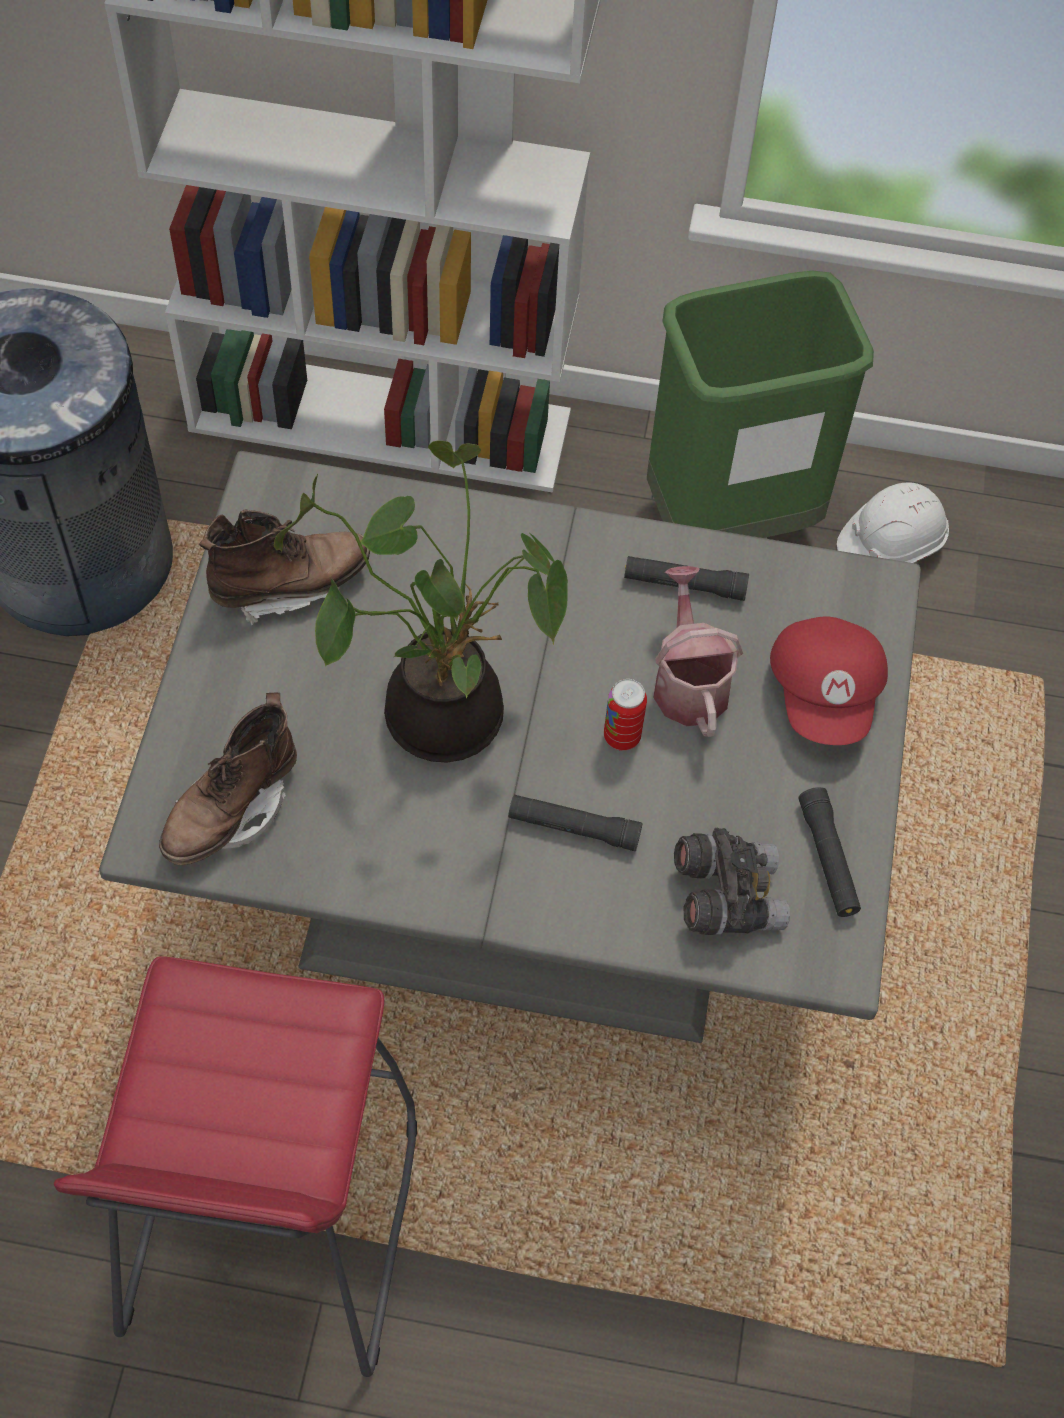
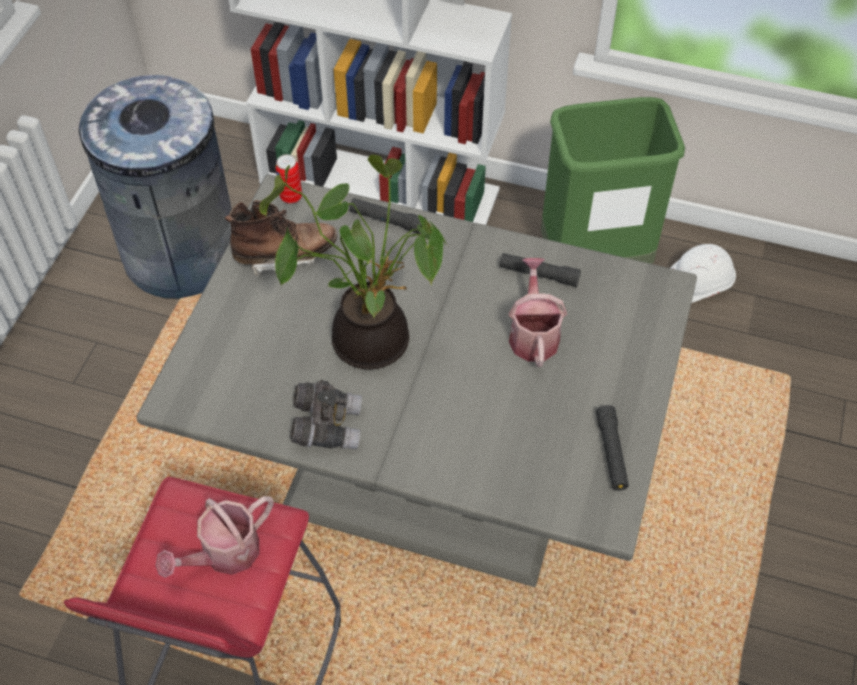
camera: 10 degrees right, 5 degrees down
brown boot [159,692,297,866] -> none
black flashlight [508,795,643,851] -> black flashlight moved to [349,198,426,234]
can [604,679,647,751] -> can moved to [275,154,302,204]
grey binoculars [674,827,790,935] -> grey binoculars moved to [290,380,362,450]
red cap [770,616,888,745] -> none
none -> watering can [156,496,274,578]

